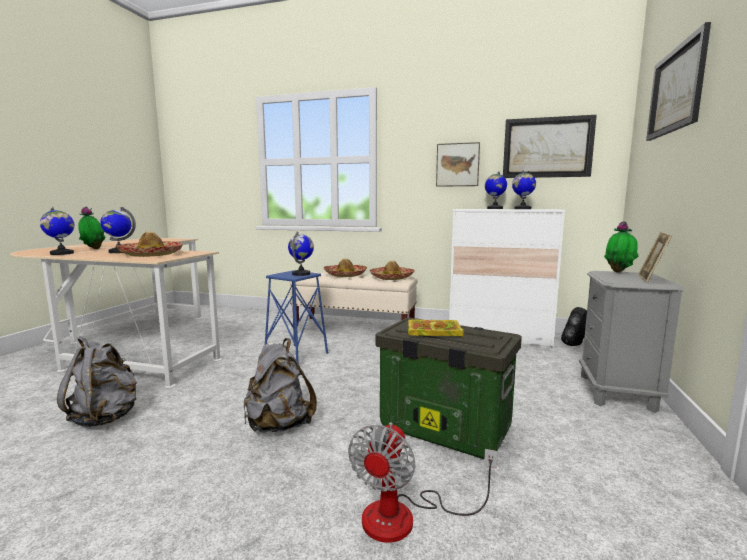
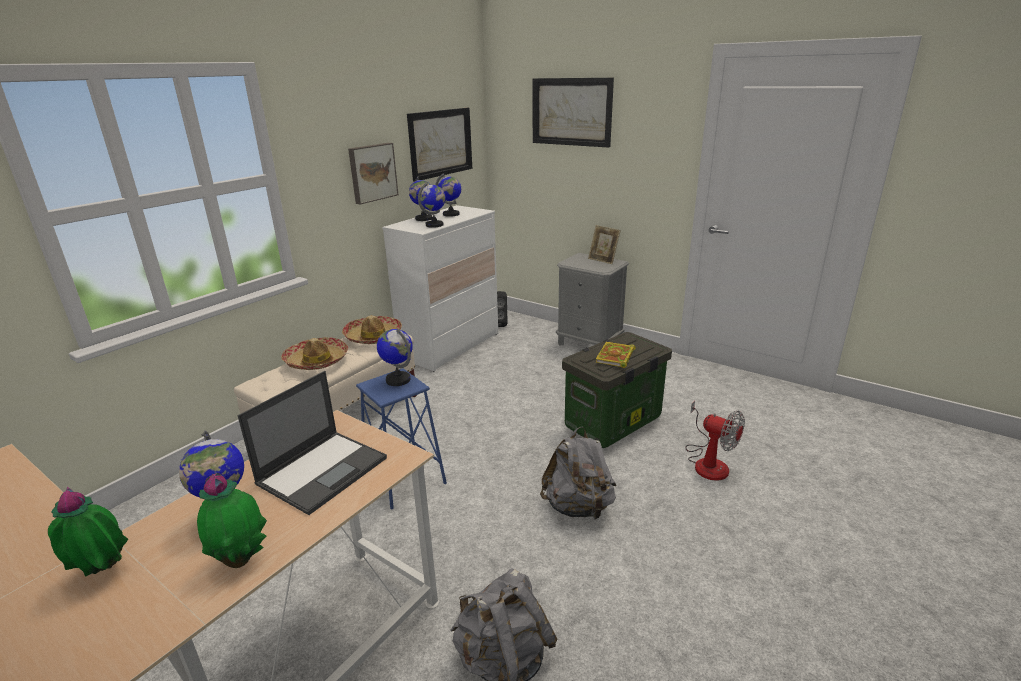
camera: 70 degrees left, 15 degrees up
globe [40,207,74,255] -> globe moved to [418,182,446,228]
hat [116,231,183,257] -> laptop [237,371,387,515]
potted plant [604,221,639,273] -> potted plant moved to [197,473,267,568]

